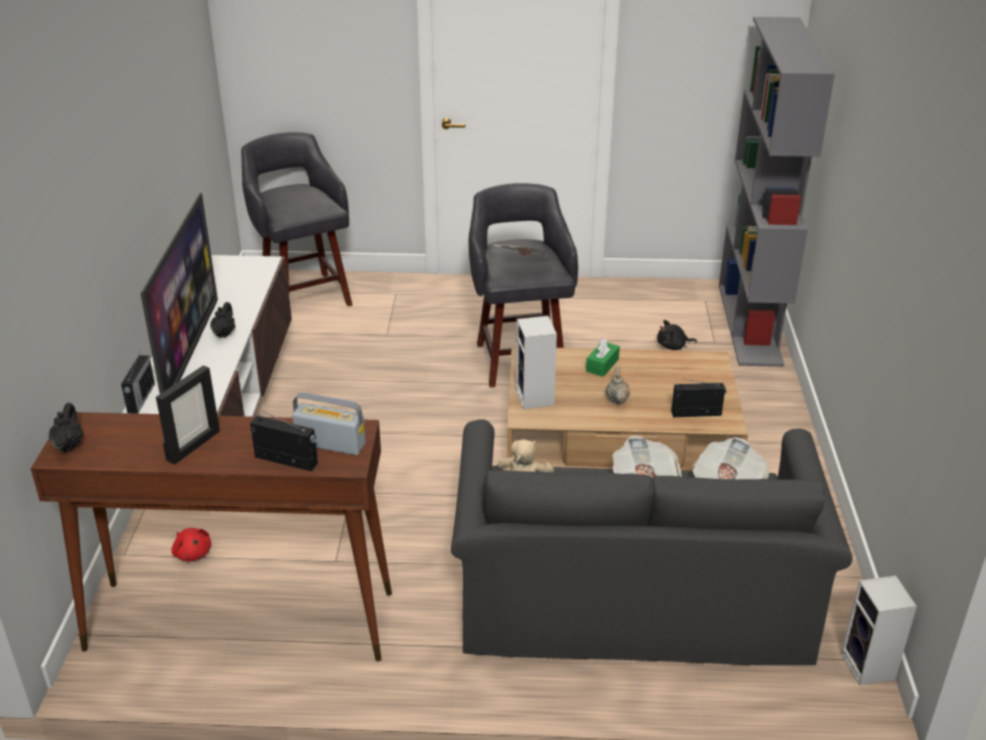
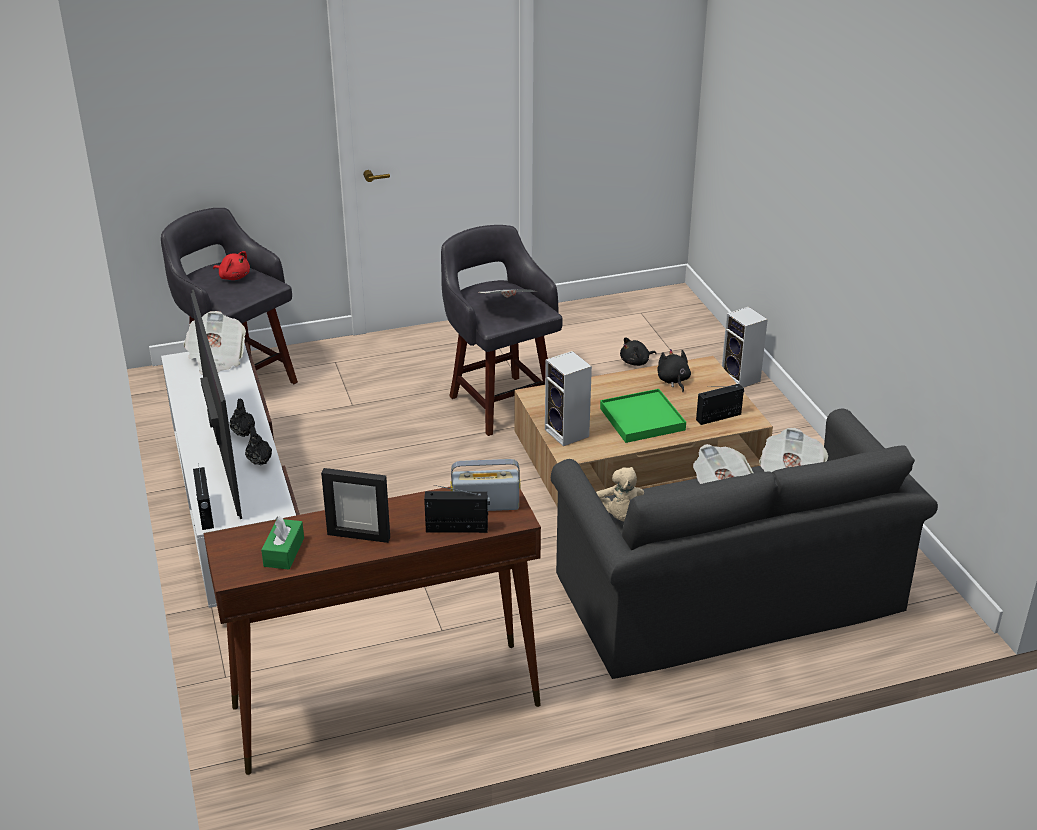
camera: 20 degrees left, 0 degrees up
black teapot [48,403,83,452] -> black teapot moved to [245,426,272,466]
picture frame [156,365,220,465] -> picture frame turned 90 degrees clockwise [321,468,390,543]
red plush toy [171,528,211,562] -> red plush toy moved to [213,251,250,280]
green tissue box [586,338,620,377] -> green tissue box moved to [261,516,304,569]
beige teapot [605,367,630,404] -> green tray [600,389,686,443]
grey bookcase [719,17,835,367] -> none
speaker [841,576,917,685] -> speaker moved to [722,307,768,388]
none -> newspaper [184,311,246,375]
none -> black plush toy [657,349,691,393]

